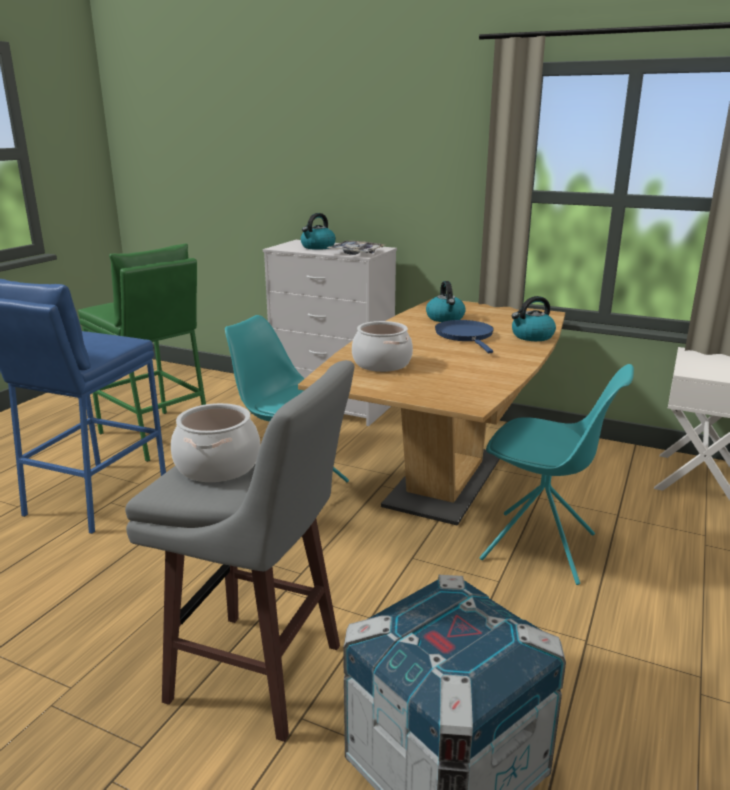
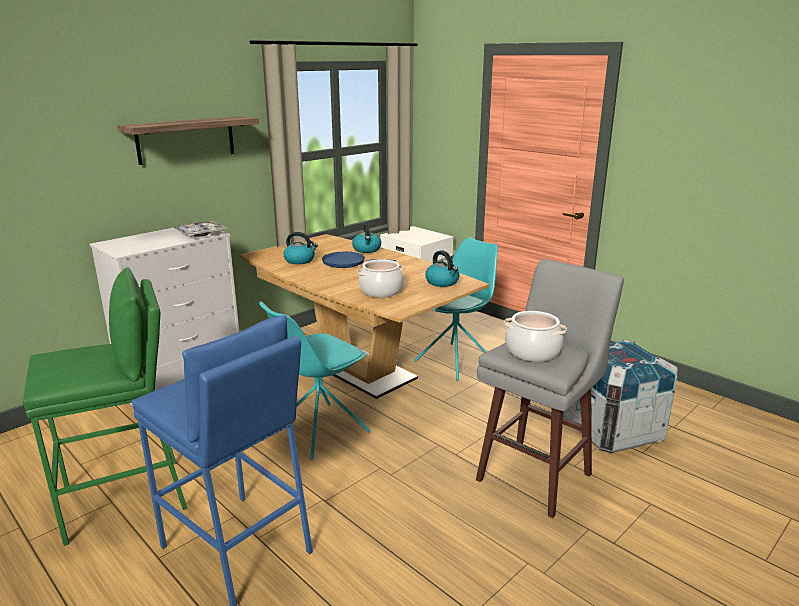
camera: 70 degrees left, 0 degrees up
kettle [301,213,336,250] -> kettle moved to [425,250,460,287]
none -> shelf [118,116,259,165]

